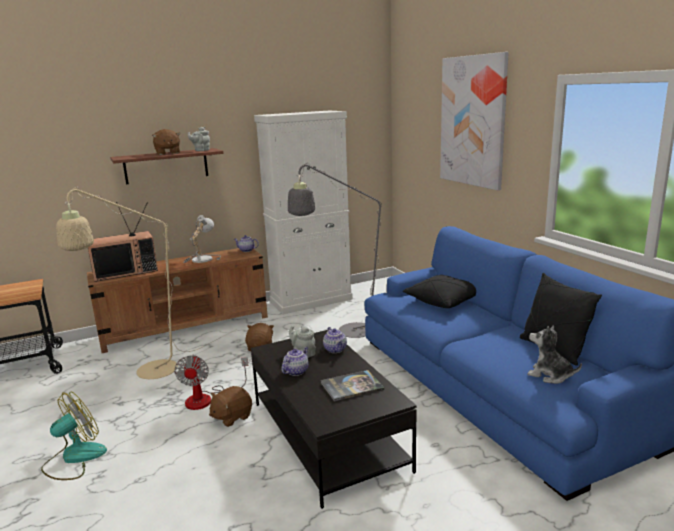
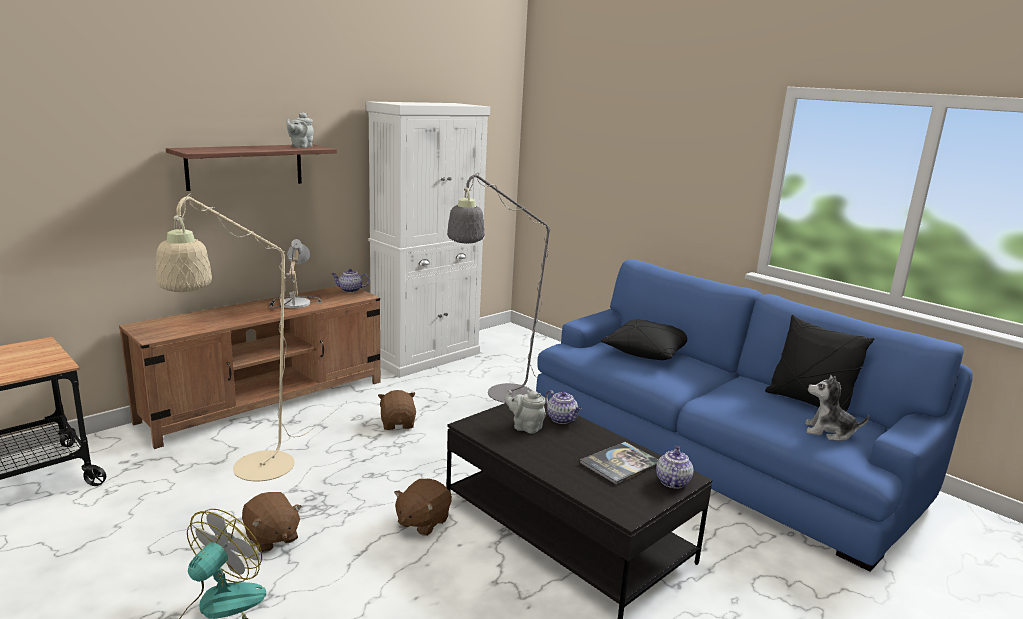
camera: 20 degrees left, 0 degrees up
television [88,202,158,282] -> none
brown plush toy [152,129,181,155] -> brown plush toy moved to [242,492,302,553]
fan [174,355,249,410] -> none
teapot [282,347,309,376] -> teapot moved to [656,445,693,488]
picture [440,52,509,190] -> none

